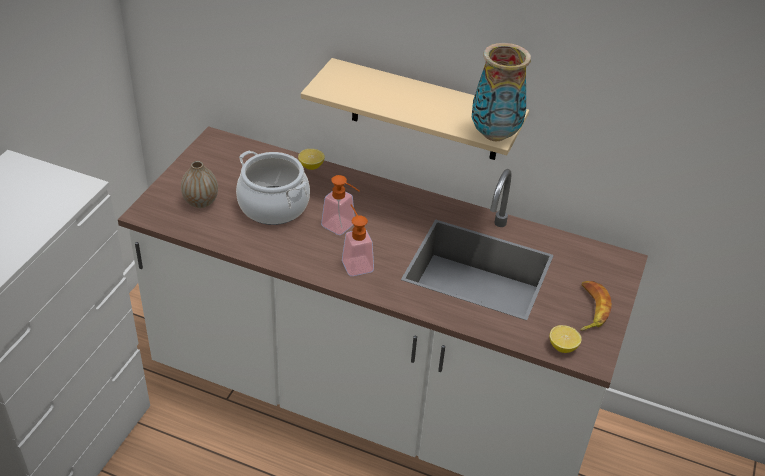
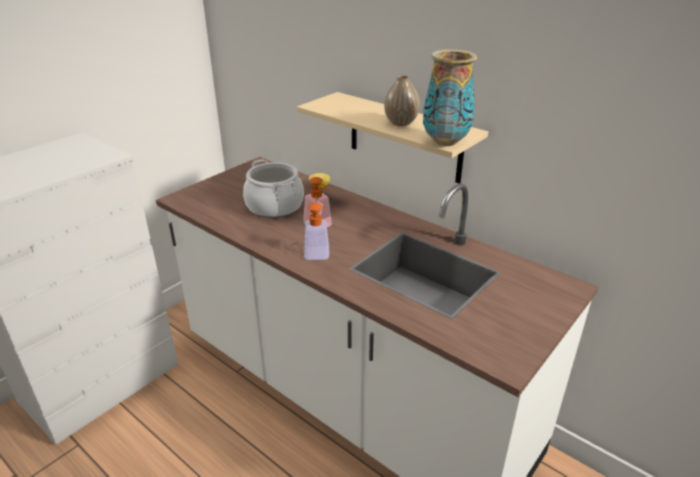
camera: 20 degrees right, 10 degrees down
vase [181,161,218,208] -> vase moved to [384,75,420,126]
lemon [549,325,582,353] -> none
banana [580,281,612,331] -> none

